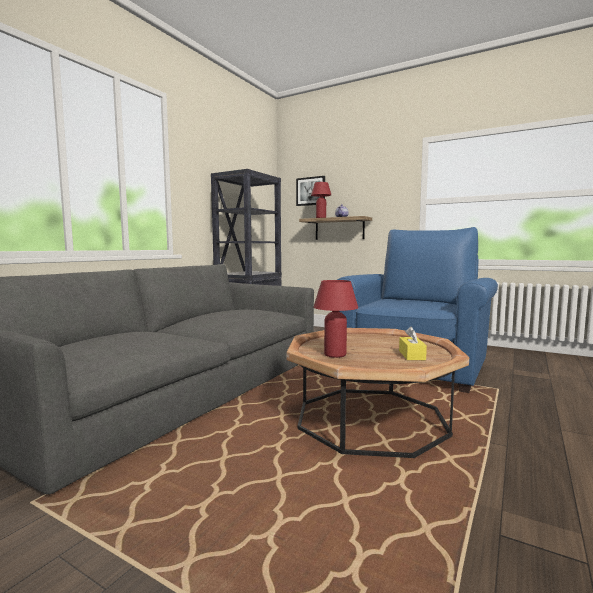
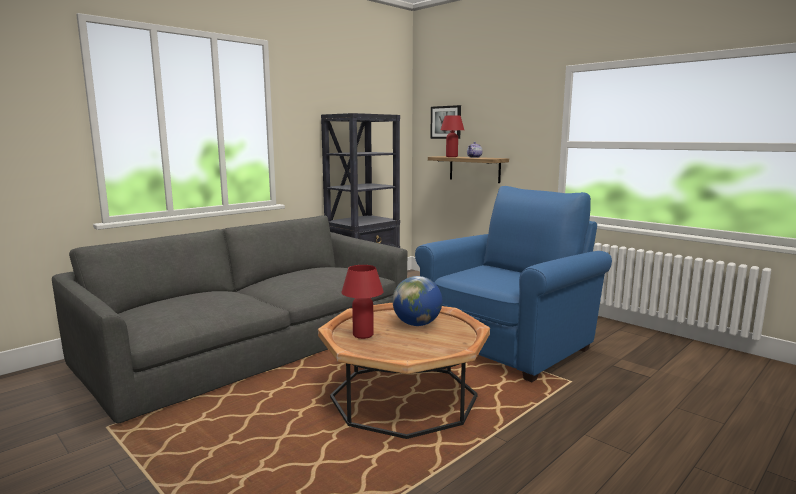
camera: 15 degrees right, 5 degrees up
yellow tissue box [399,327,427,360] -> none
none -> globe [392,276,442,326]

